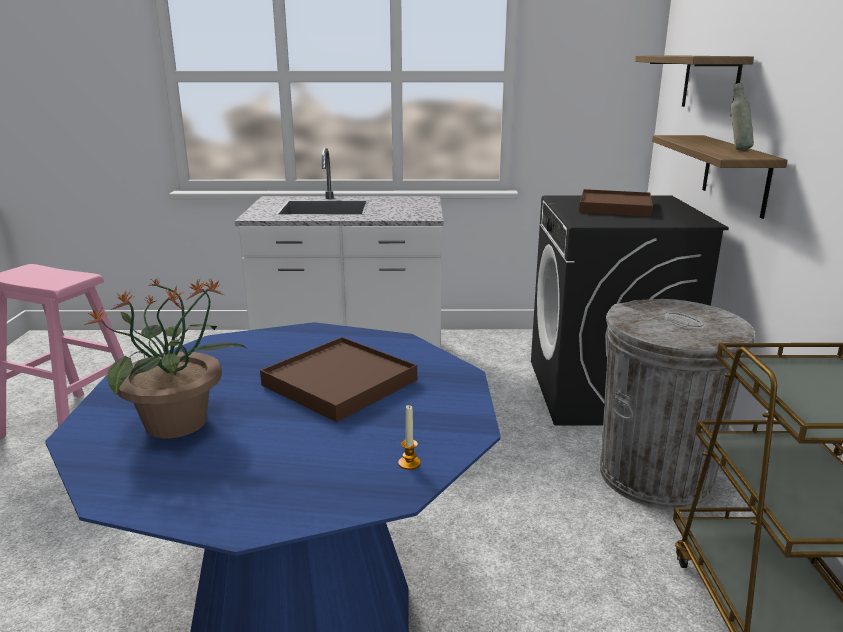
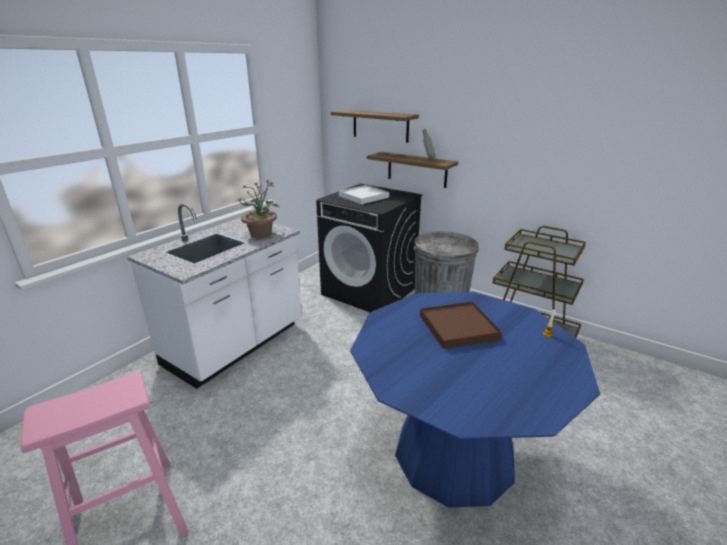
camera: 55 degrees left, 5 degrees up
potted plant [84,279,247,438] -> potted plant moved to [238,180,280,238]
brown tray [579,189,653,217] -> white tray [339,185,389,204]

